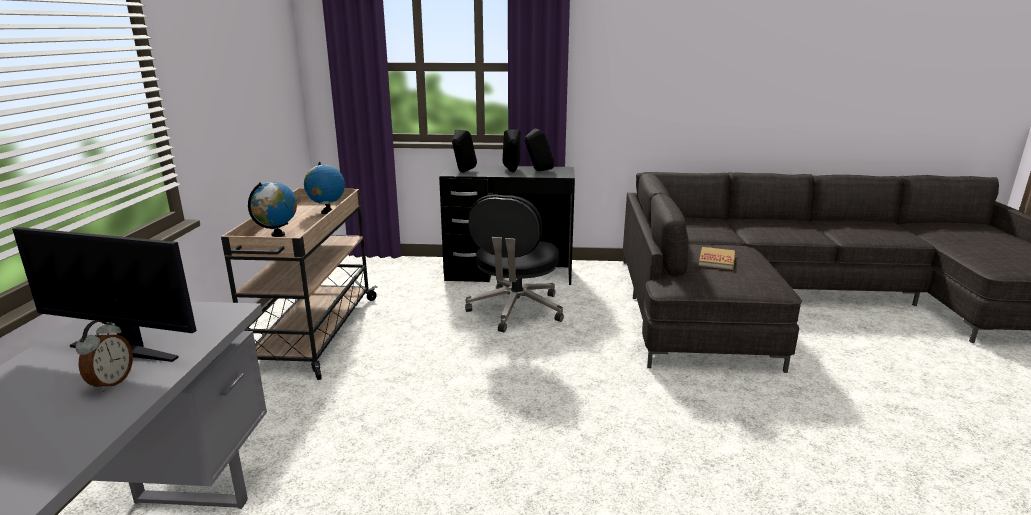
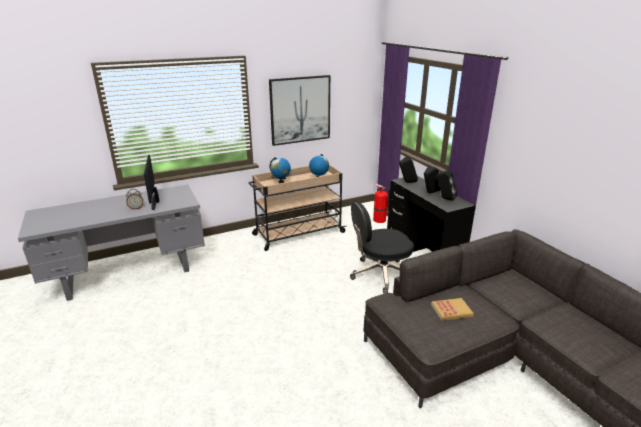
camera: 60 degrees right, 5 degrees up
none -> picture [269,75,330,146]
none -> fire extinguisher [373,184,390,223]

